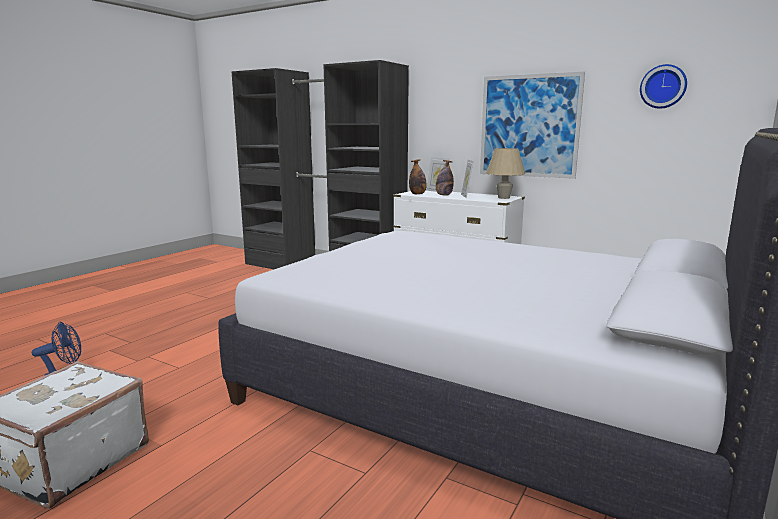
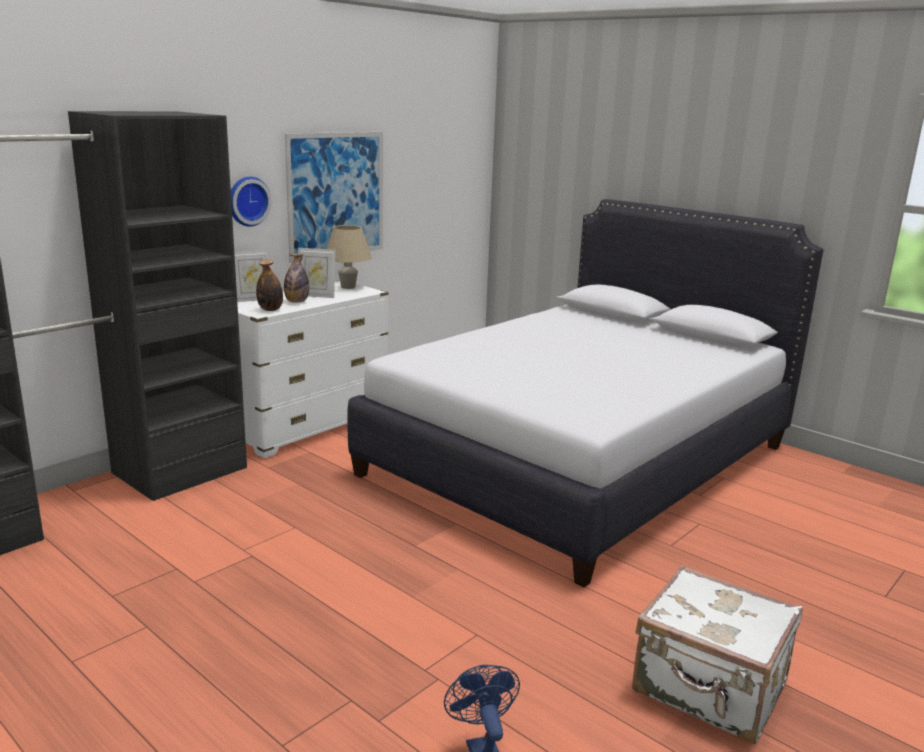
camera: 80 degrees left, 5 degrees up
wall clock [640,64,687,109] -> wall clock moved to [231,177,272,227]

